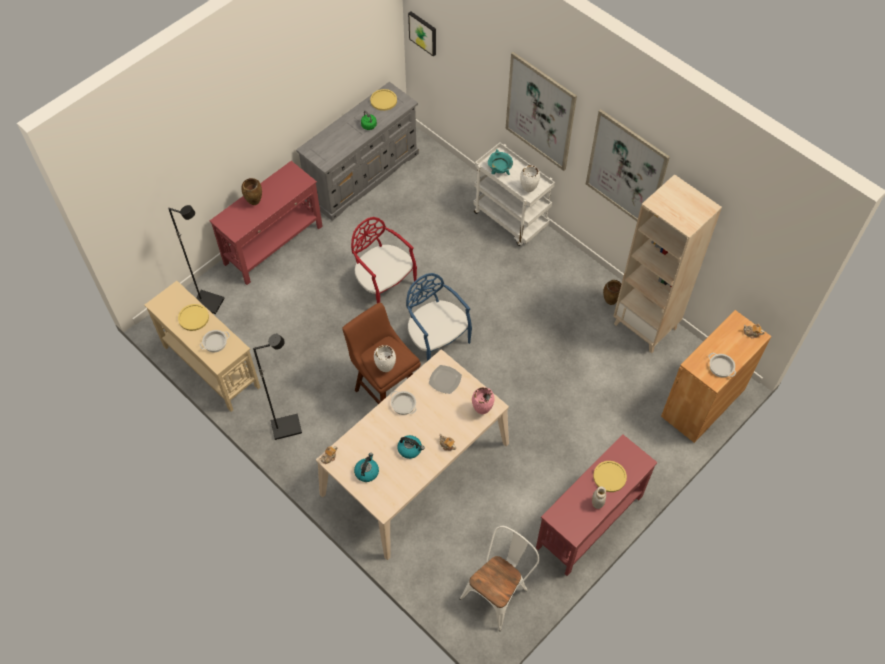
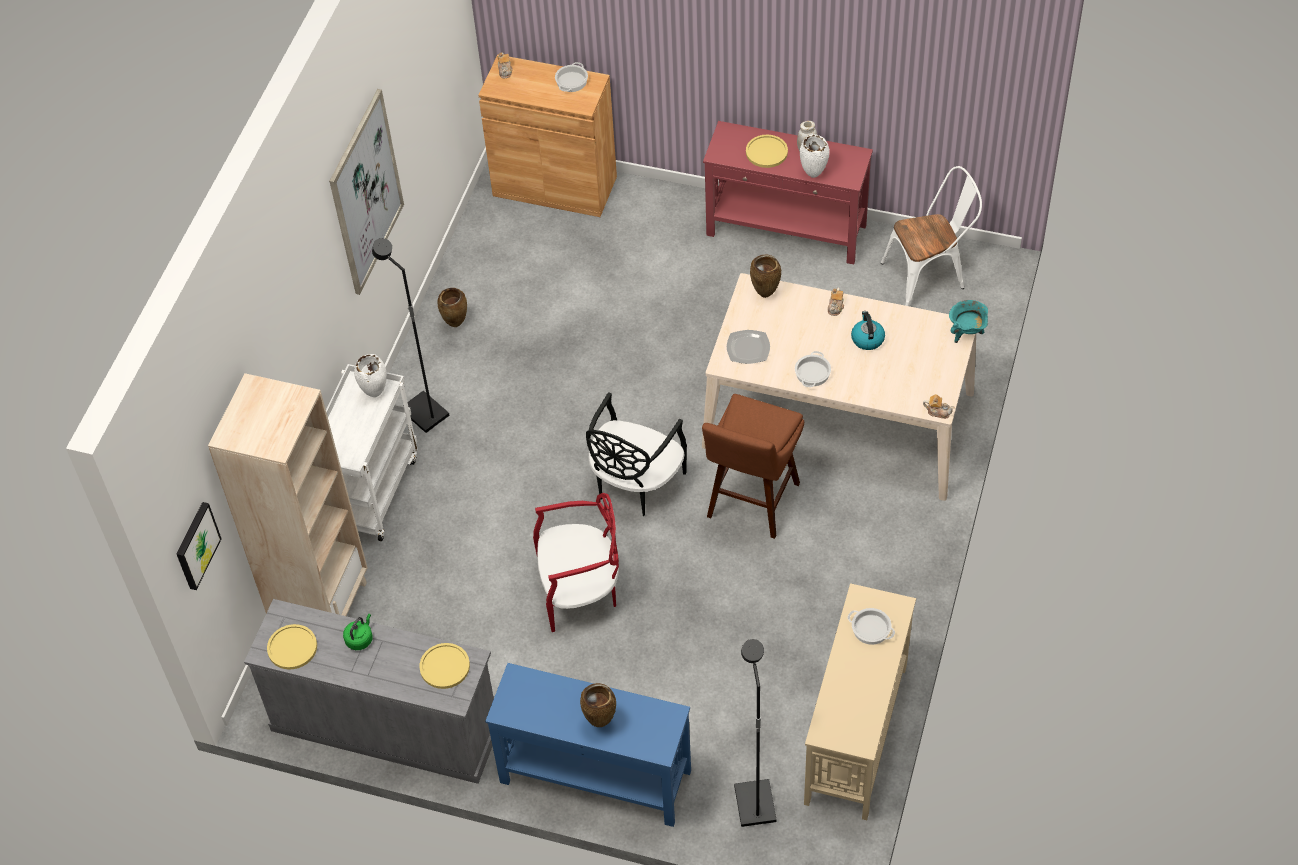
camera: 115 degrees left, 5 degrees down
yellow plate [178,304,209,331] -> yellow plate moved to [419,643,470,689]
red console table [210,161,323,285] -> blue console table [485,663,691,827]
black floor lamp [253,334,302,440] -> black floor lamp moved to [372,238,449,433]
red chair [351,217,417,303] -> red chair turned 120 degrees counterclockwise [533,493,619,632]
kettle [354,453,379,482] -> none
white vase [374,345,396,372] -> white vase moved to [800,134,830,178]
blue chair [406,273,472,361] -> black chair [586,392,687,516]
white chair [460,526,540,631] -> white chair turned 150 degrees clockwise [881,166,982,306]
pink vase [472,387,494,414] -> brown vase [750,255,781,298]
turquoise cooking pot [488,149,513,175] -> turquoise cooking pot moved to [949,300,988,343]
picture [506,52,577,171] -> none
beige bookcase [613,174,722,353] -> beige bookcase moved to [208,373,368,616]

